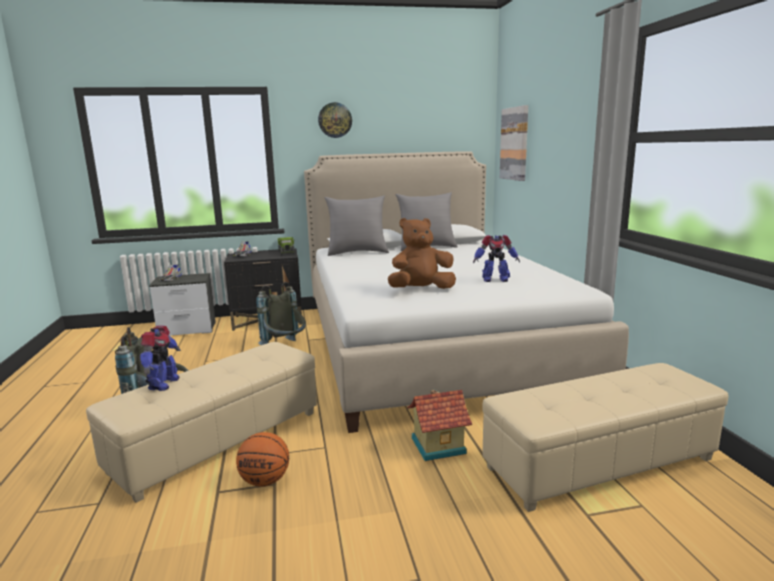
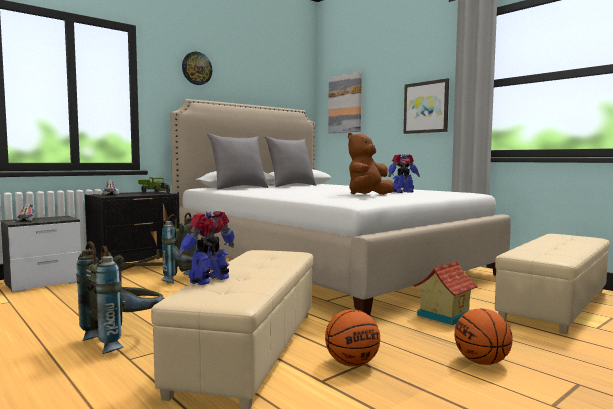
camera: 30 degrees left, 10 degrees down
toy robot [140,325,181,391] -> toy robot turned 120 degrees counterclockwise [177,211,235,285]
none -> picture [404,78,449,134]
none -> basketball [455,308,513,365]

